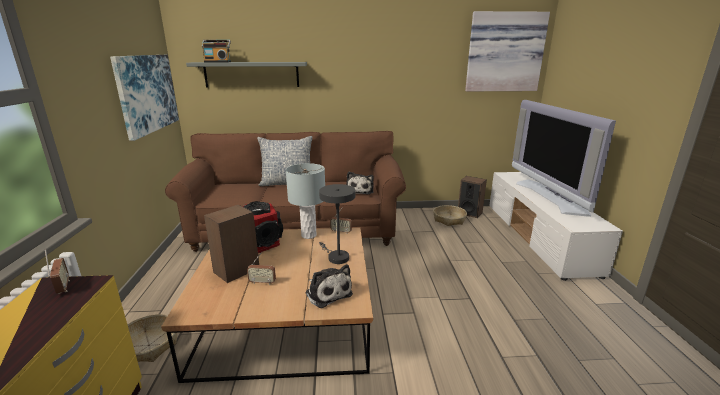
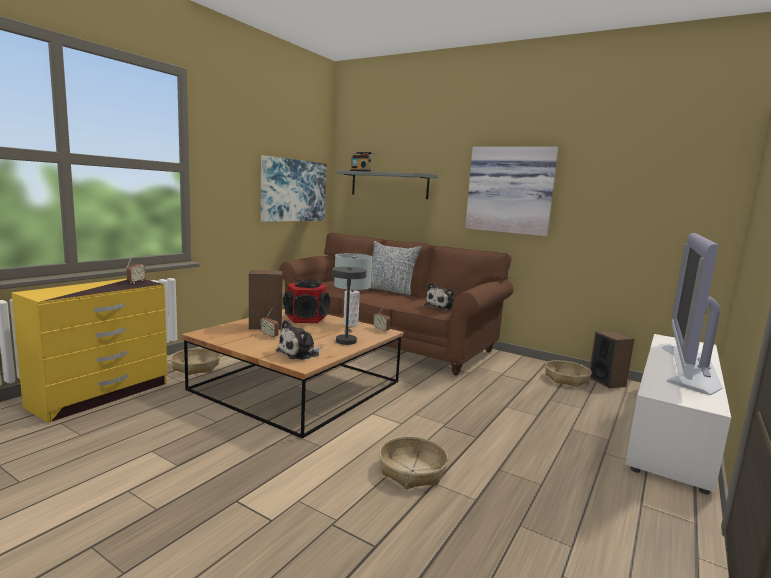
camera: 35 degrees right, 10 degrees down
plush toy [305,264,353,308] -> plush toy turned 45 degrees clockwise [276,320,322,360]
picture [465,11,550,91] -> picture moved to [465,147,558,236]
none -> basket [379,437,448,489]

